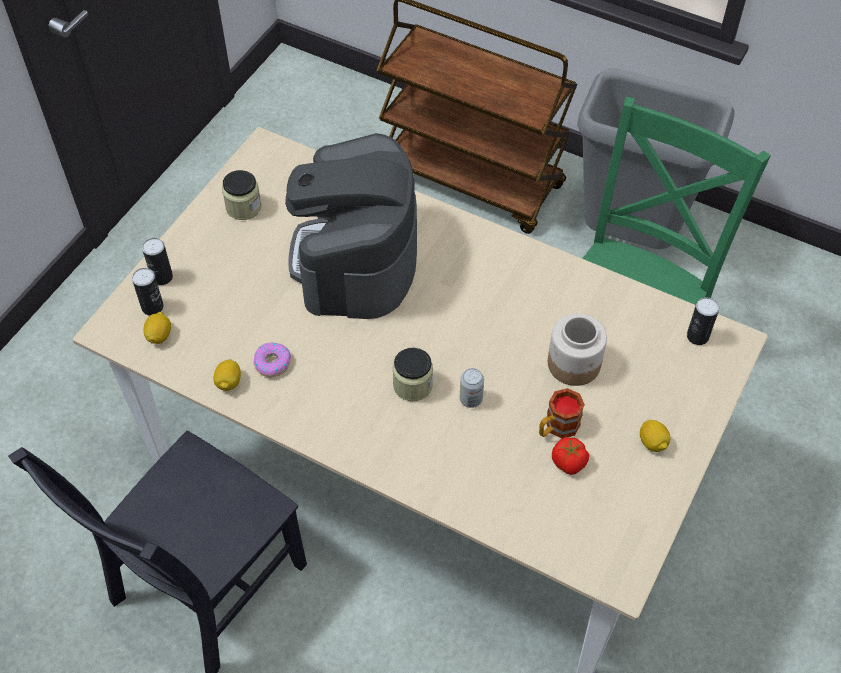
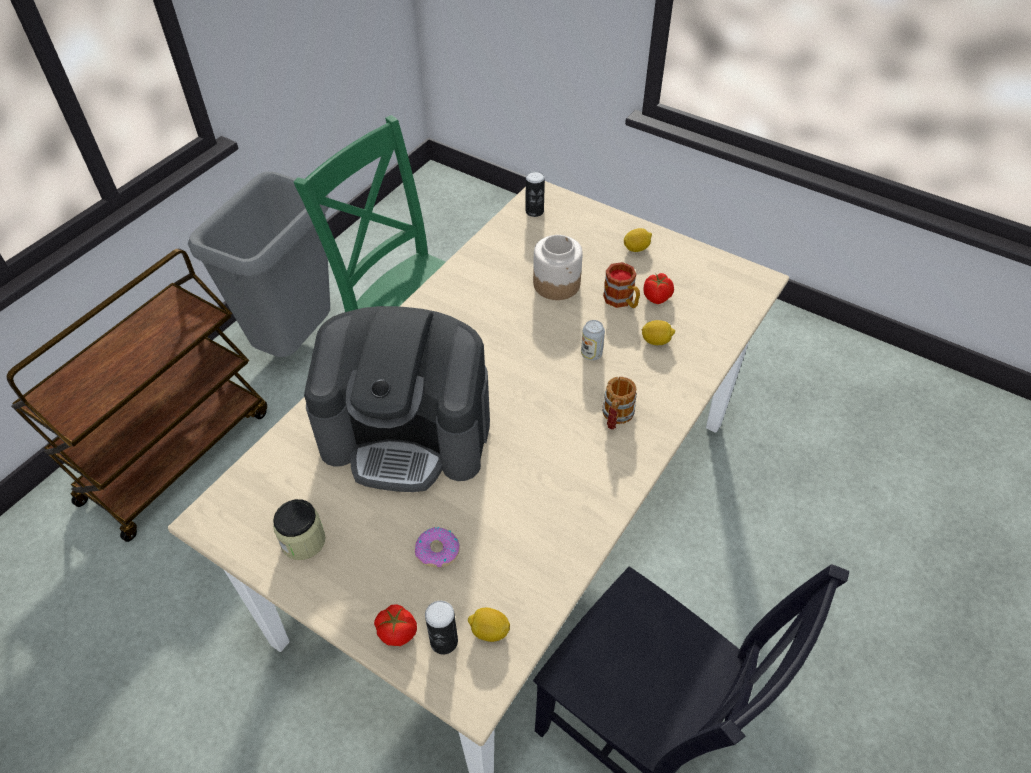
camera: 85 degrees left, 5 degrees down
can [142,238,173,285] -> tomato [374,604,417,646]
lemon [213,359,241,391] -> lemon moved to [641,320,675,345]
donut [254,342,291,377] -> donut moved to [415,527,460,568]
jar [393,348,433,401] -> none
none -> mug [602,376,637,429]

